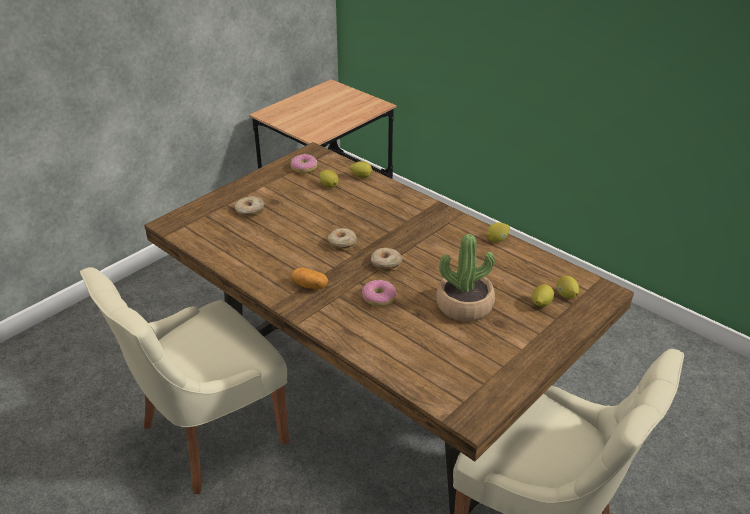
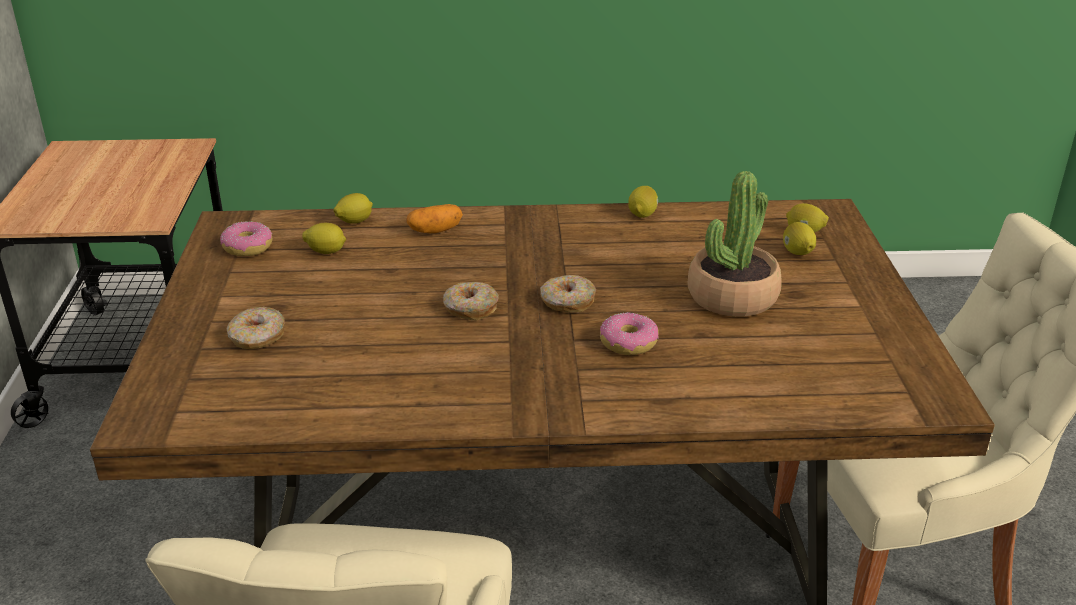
camera: 45 degrees left, 5 degrees down
potato [291,268,328,289] -> potato moved to [406,204,463,233]

